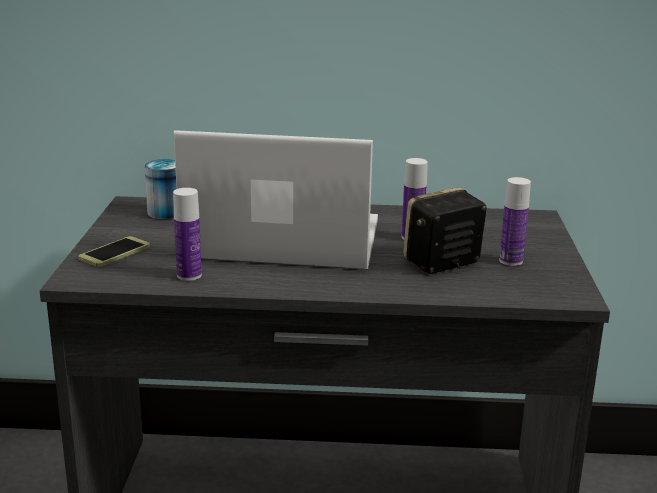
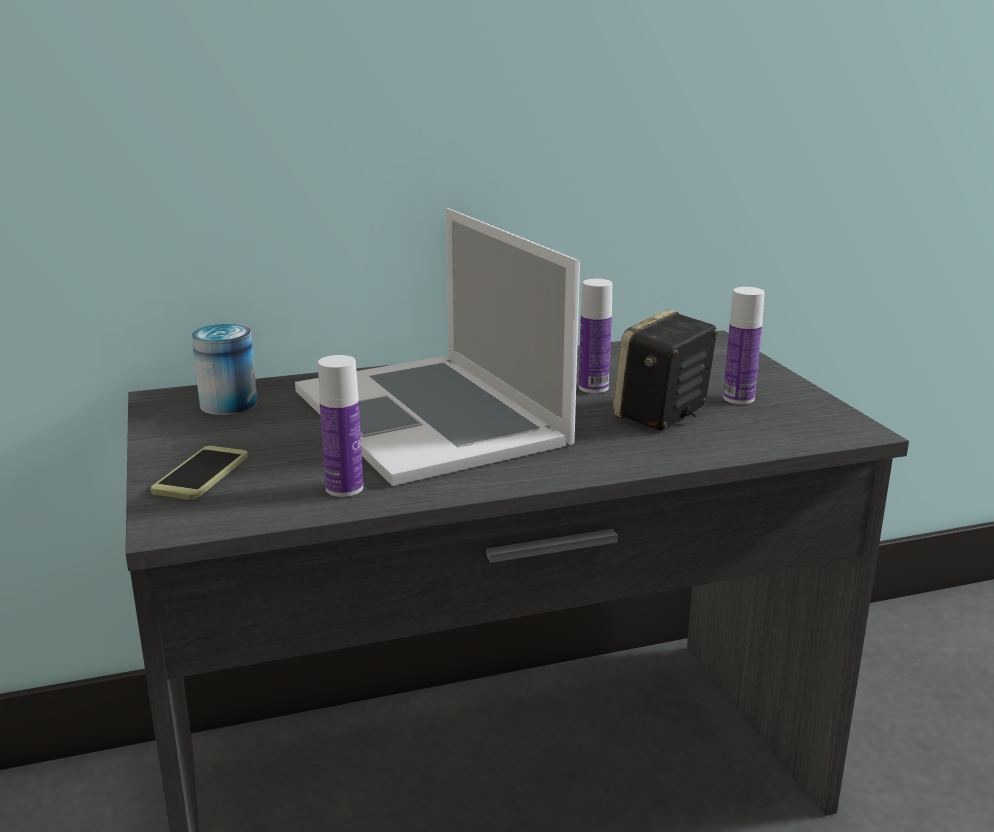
camera: 20 degrees left, 0 degrees up
laptop [174,130,378,269] -> laptop turned 105 degrees counterclockwise [295,208,580,486]

